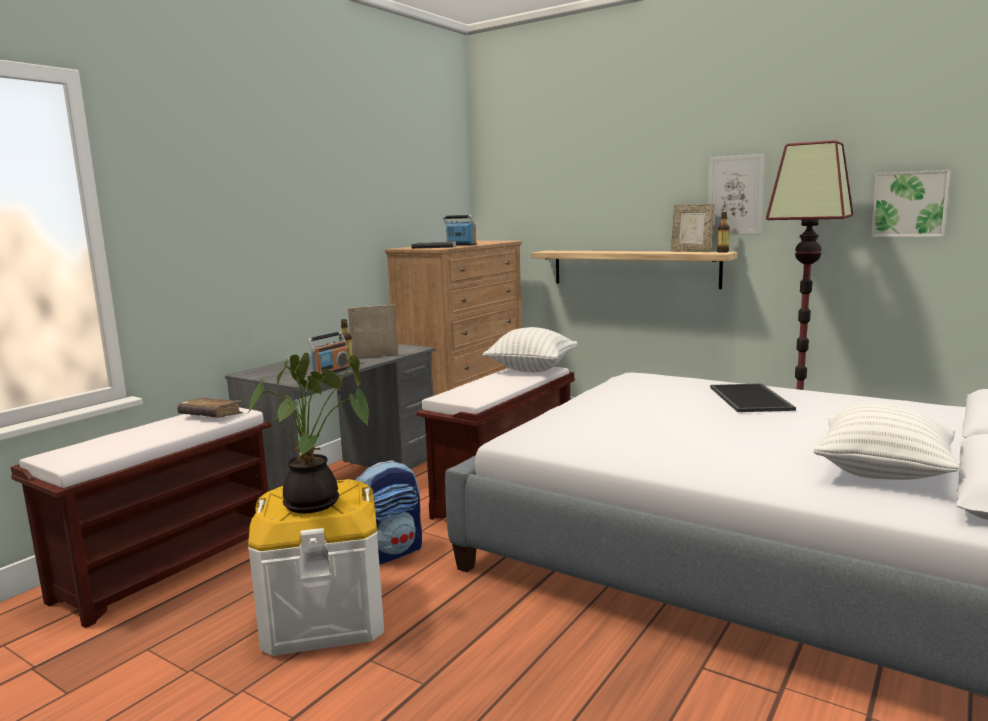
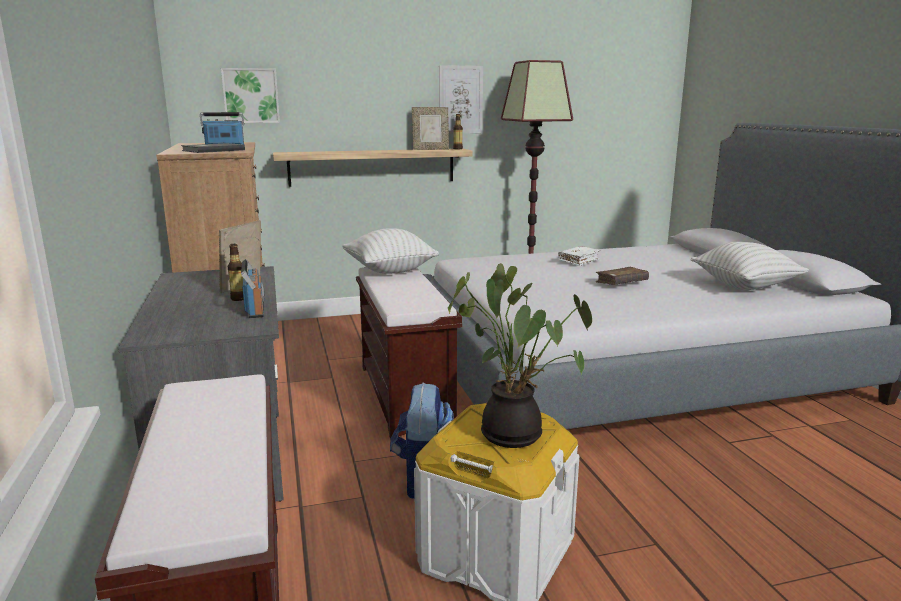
camera: 50 degrees left, 5 degrees up
brown book [177,398,243,418] -> brown book moved to [596,267,649,285]
tray [710,383,796,412] -> white book [558,246,600,266]
picture [871,170,950,237] -> picture moved to [221,68,280,123]

